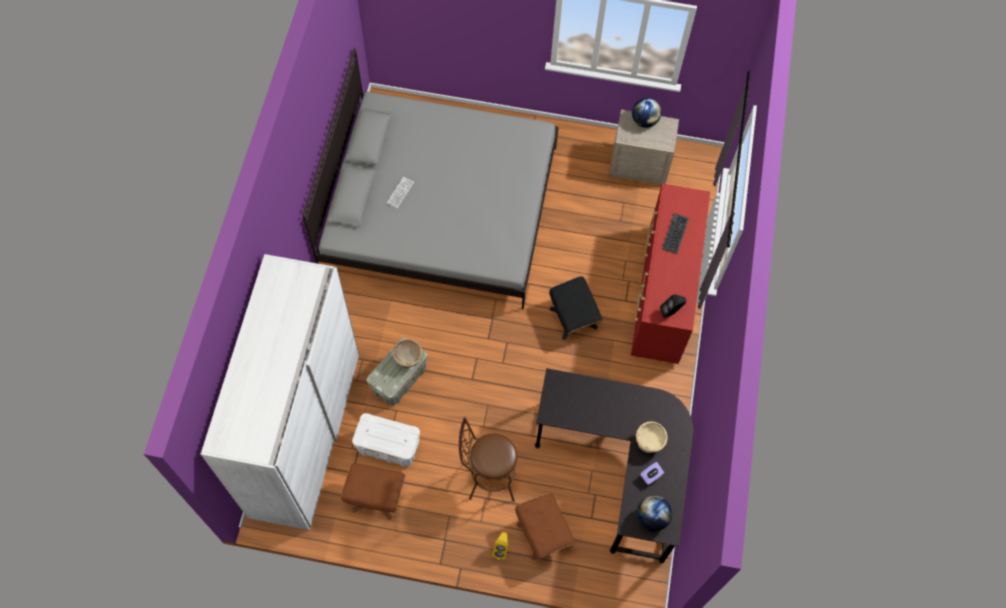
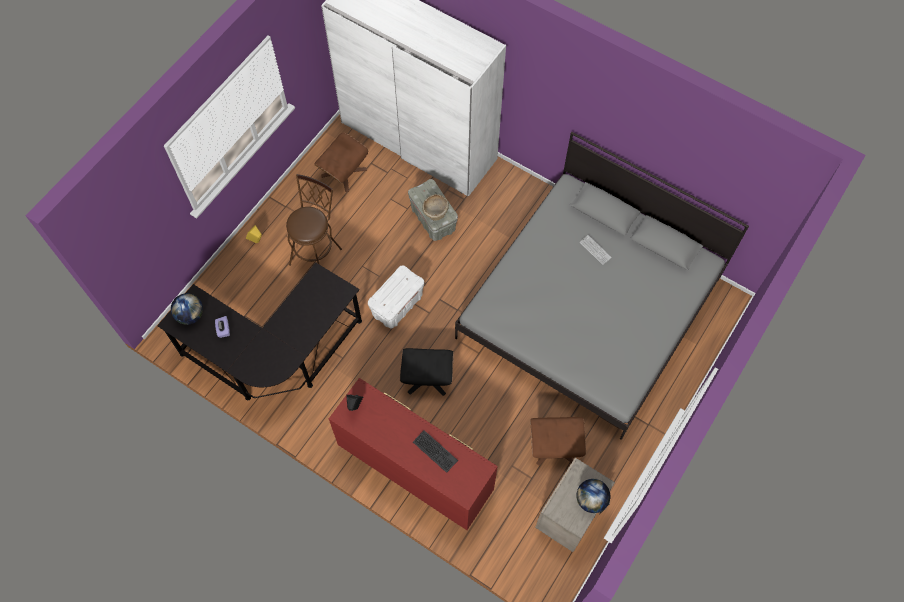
camera: 115 degrees right, 0 degrees up
white storage box [352,413,420,467] -> white storage box moved to [368,265,424,329]
brown ottoman [515,493,575,561] -> brown ottoman moved to [530,417,586,466]
beige bowl [636,422,667,453] -> none

